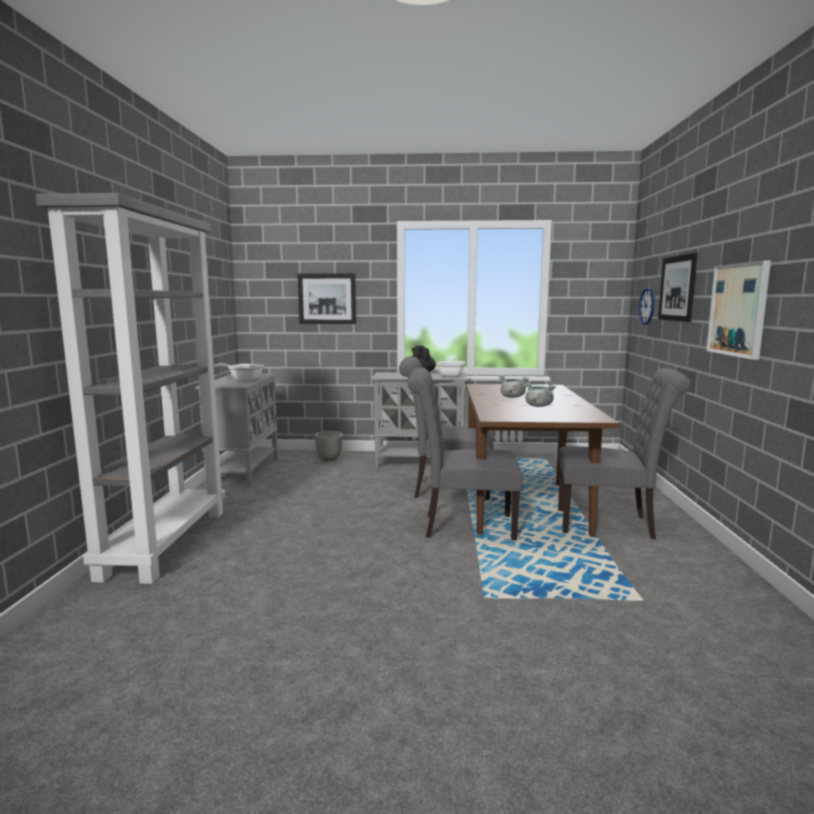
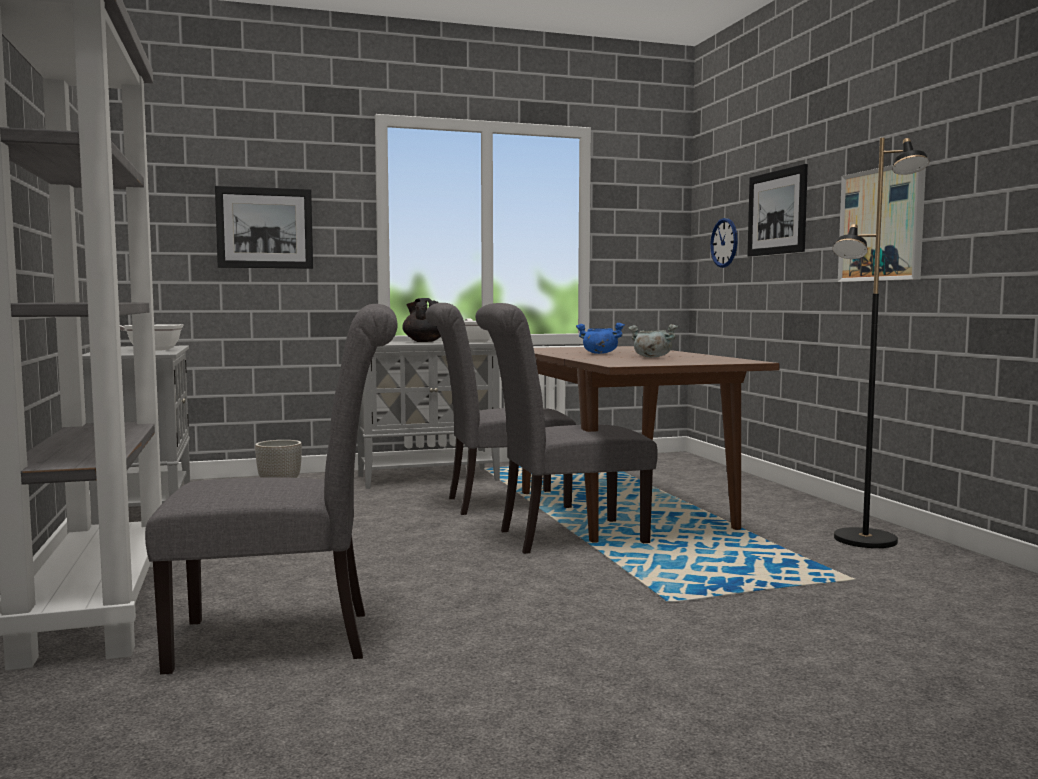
camera: 20 degrees left, 5 degrees down
grey cooking pot [498,375,529,398] -> blue cooking pot [576,323,625,354]
grey chair [558,368,691,539] -> grey chair moved to [145,304,398,674]
none -> black floor lamp [833,138,929,548]

